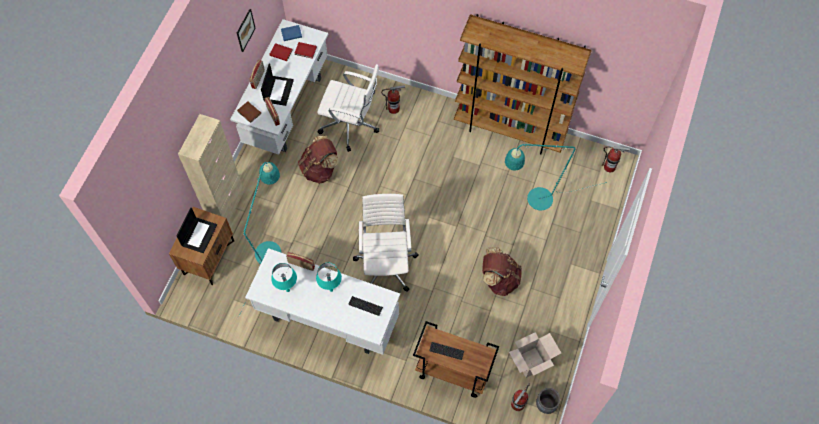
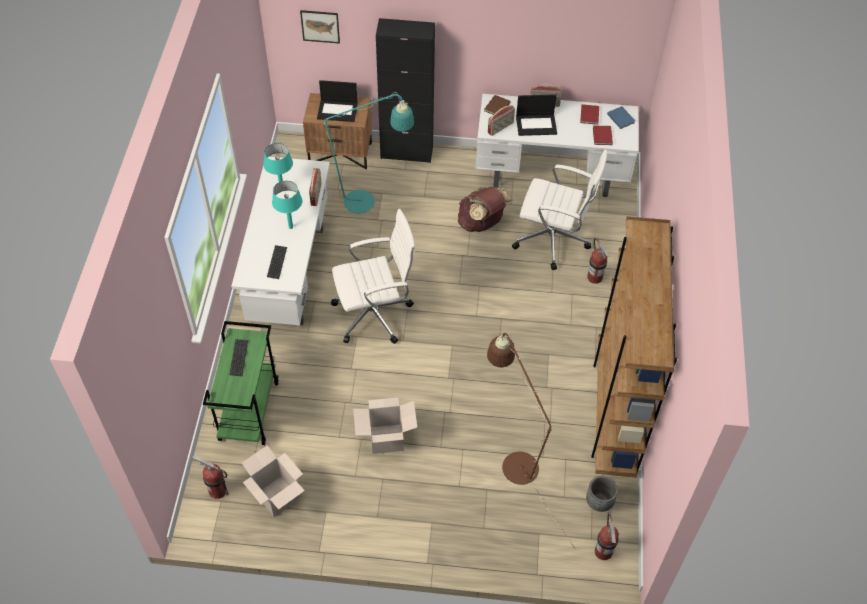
camera: 75 degrees right, 10 degrees down
beige cabinet [178,114,244,222] -> black cabinet [376,18,435,163]
picture [237,9,256,52] -> picture moved to [300,10,340,44]
white office chair [317,64,379,152] -> white office chair turned 75 degrees counterclockwise [512,149,607,270]
brown cart [413,321,499,398] -> green cart [203,321,279,445]
brown backpack [482,247,522,296] -> cardboard box [353,397,418,454]
turquoise floor lamp [505,144,607,210] -> brown floor lamp [487,333,577,551]
grey planter [536,388,560,414] -> grey planter moved to [586,476,618,512]

